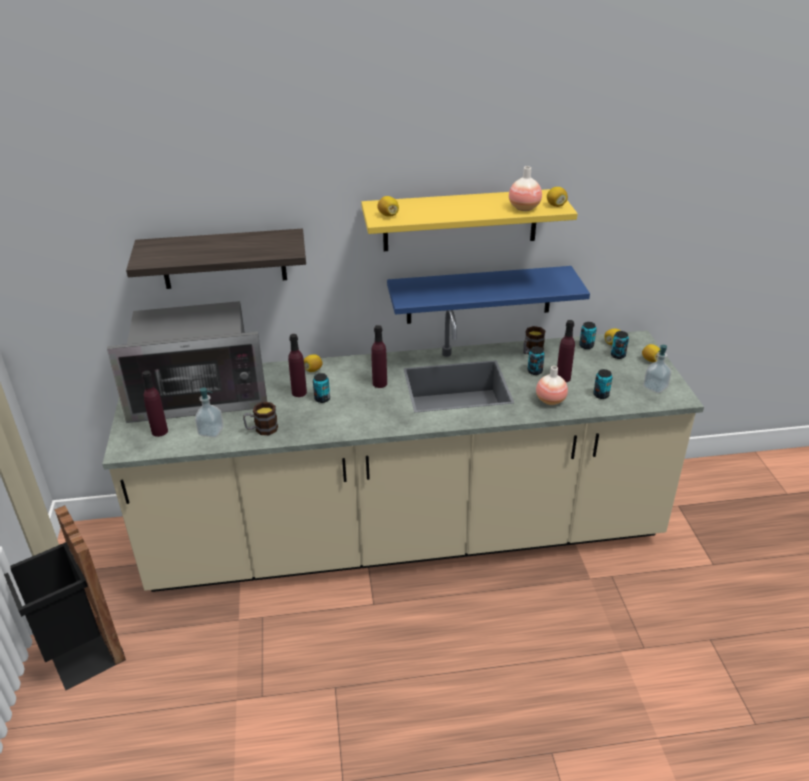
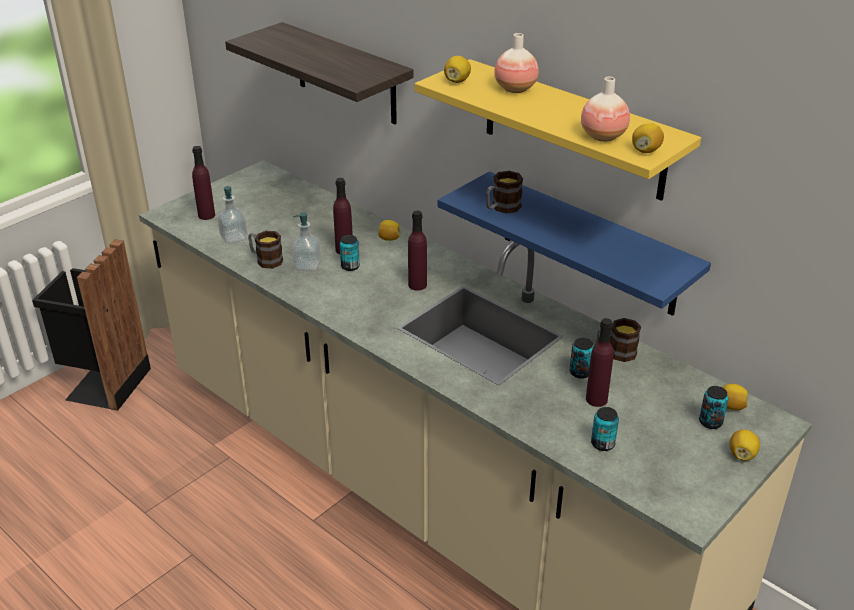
camera: 50 degrees right, 0 degrees up
microwave [107,301,267,423] -> none
vase [536,366,568,405] -> vase moved to [494,33,539,93]
can [579,322,596,349] -> none
soap dispenser [643,345,672,393] -> soap dispenser moved to [292,212,321,271]
none -> mug [486,171,523,214]

